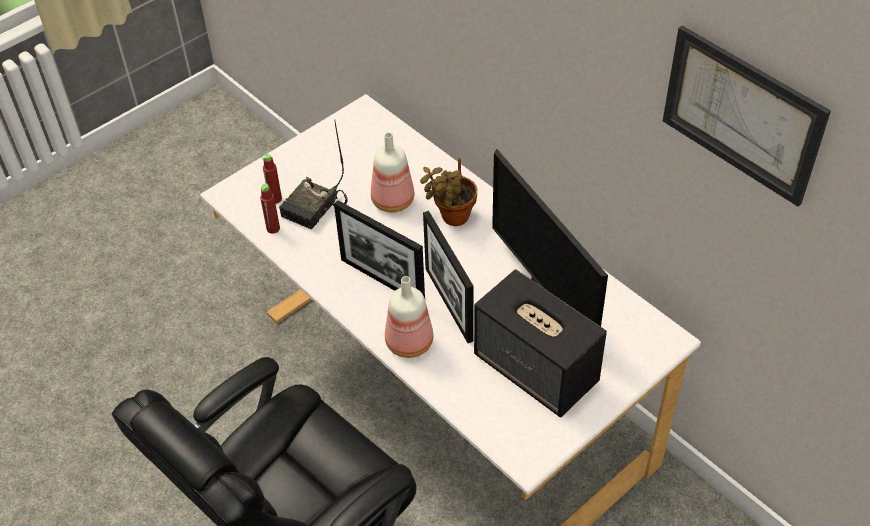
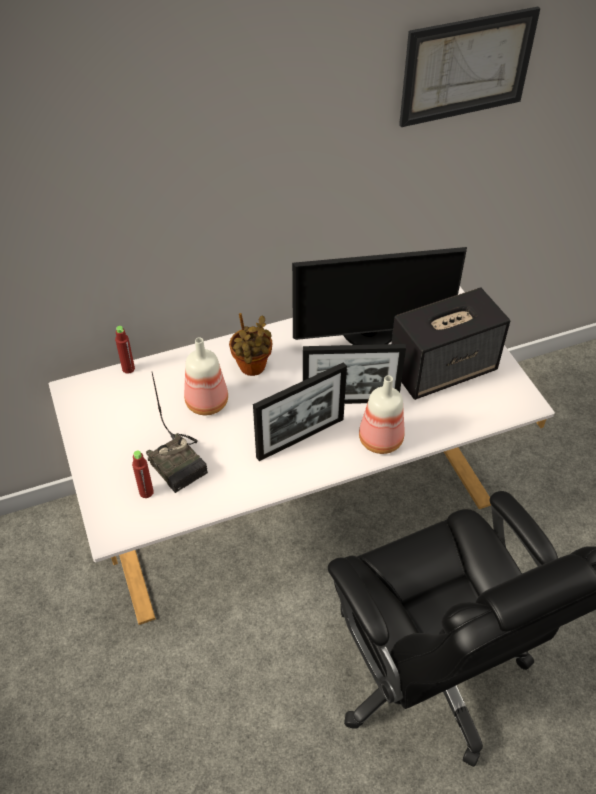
camera: 70 degrees left, 0 degrees up
red bottle [260,184,280,234] -> red bottle moved to [115,326,135,374]

